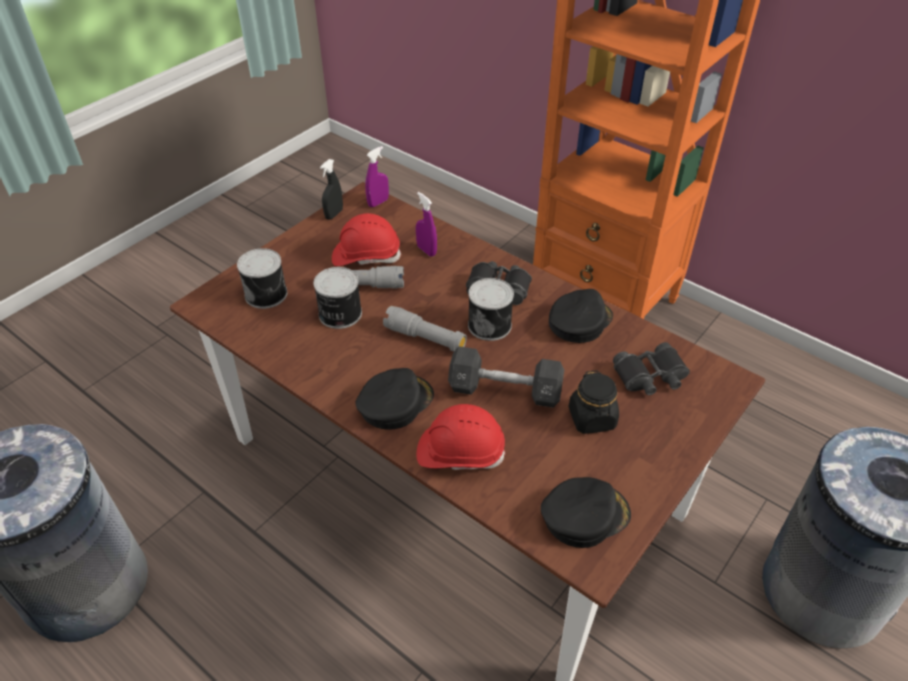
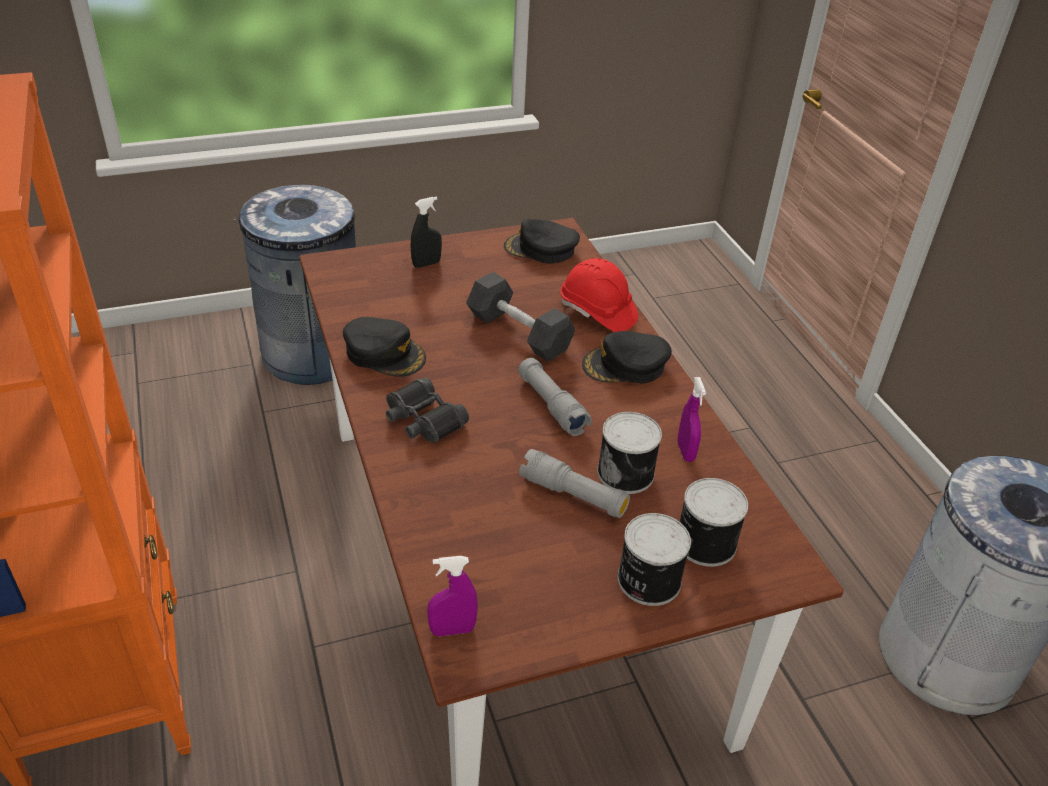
camera: 150 degrees left, 5 degrees down
black spray bottle [320,159,343,220] -> black spray bottle moved to [411,196,442,268]
red hard hat [332,213,402,266] -> none
purple spray bottle [416,192,437,257] -> purple spray bottle moved to [677,377,706,462]
can [468,278,514,341] -> can moved to [618,513,691,606]
black cap [549,289,613,343] -> black cap turned 135 degrees counterclockwise [343,317,426,377]
black jar [569,370,619,434] -> none
black binoculars [613,342,690,395] -> none

